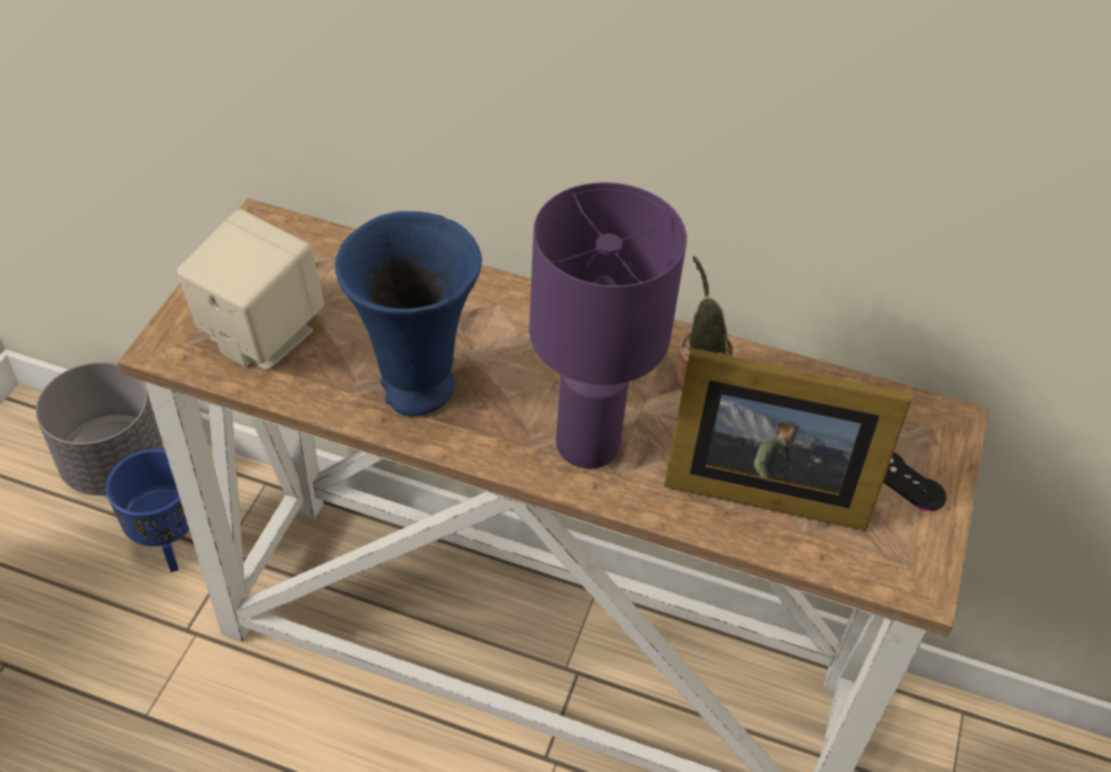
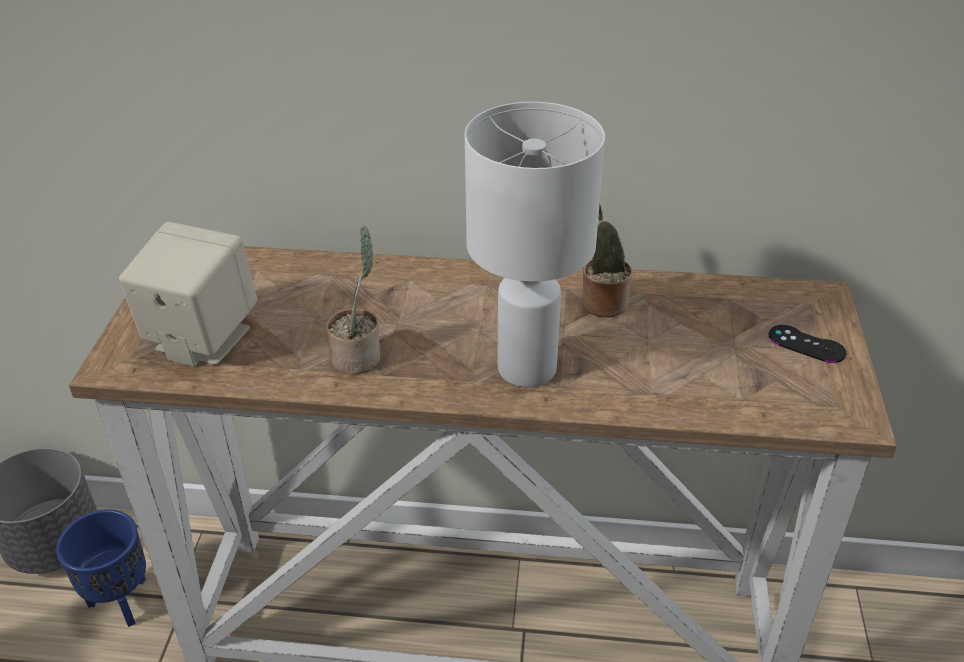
camera: 10 degrees left, 10 degrees down
blue vase [335,211,482,416] -> potted plant [326,226,380,374]
purple table lamp [529,182,687,469] -> white table lamp [465,102,605,387]
picture frame [664,348,912,531] -> none

